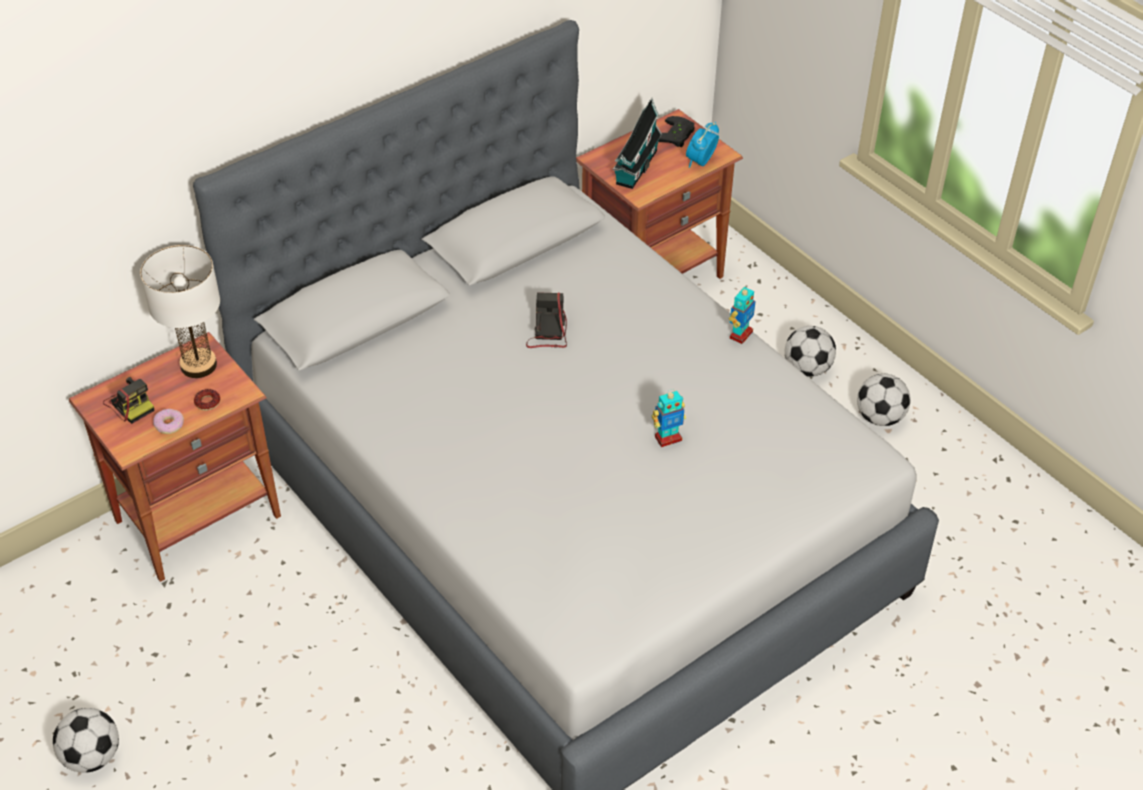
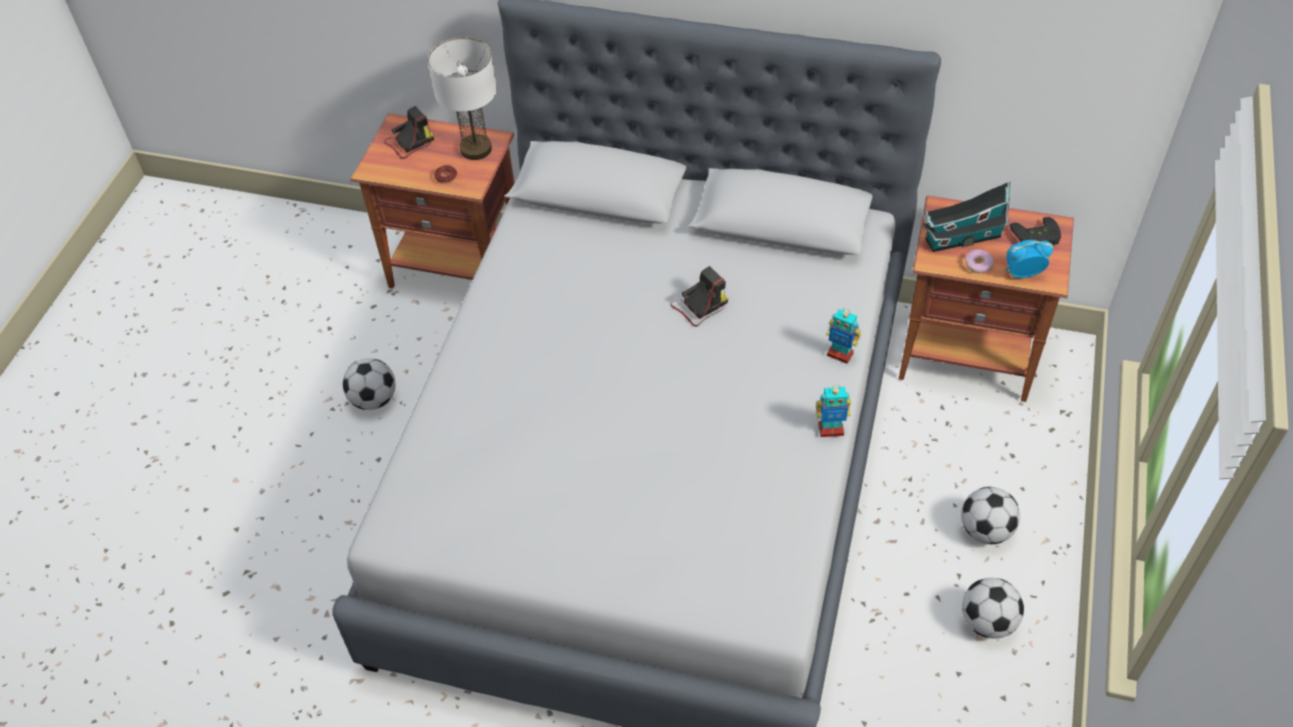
camera: 55 degrees right, 5 degrees up
football [53,708,119,773] -> football moved to [343,358,396,410]
camera [103,377,154,424] -> camera turned 135 degrees counterclockwise [384,106,434,159]
donut [153,409,184,434] -> donut moved to [965,249,994,273]
toy robot [652,389,686,447] -> toy robot moved to [826,308,861,364]

